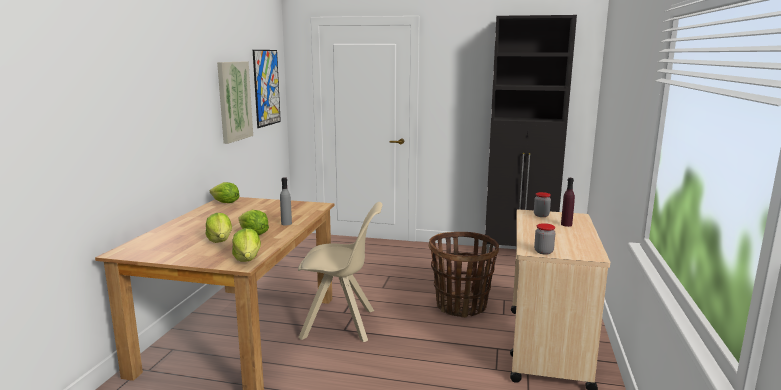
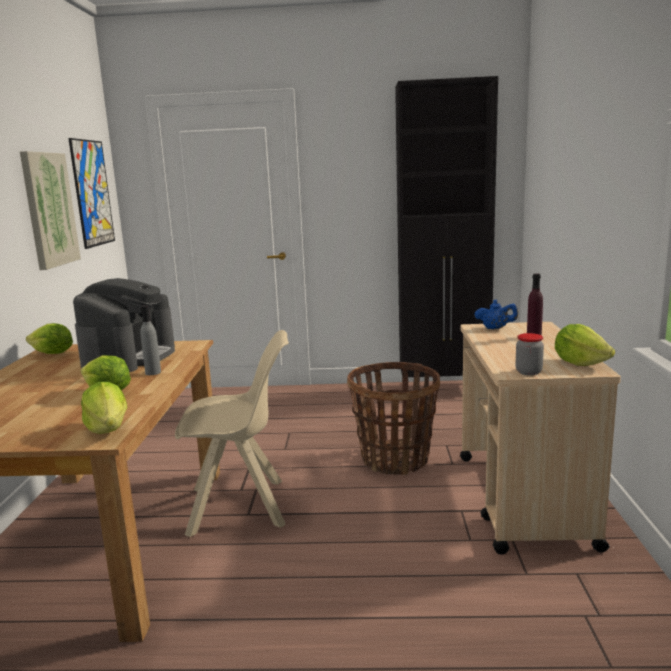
camera: 10 degrees left, 0 degrees up
lettuce [206,213,232,243] -> lettuce moved to [555,324,615,366]
jar [534,192,551,217] -> blue teapot [474,299,518,329]
none -> coffee machine [73,278,175,372]

